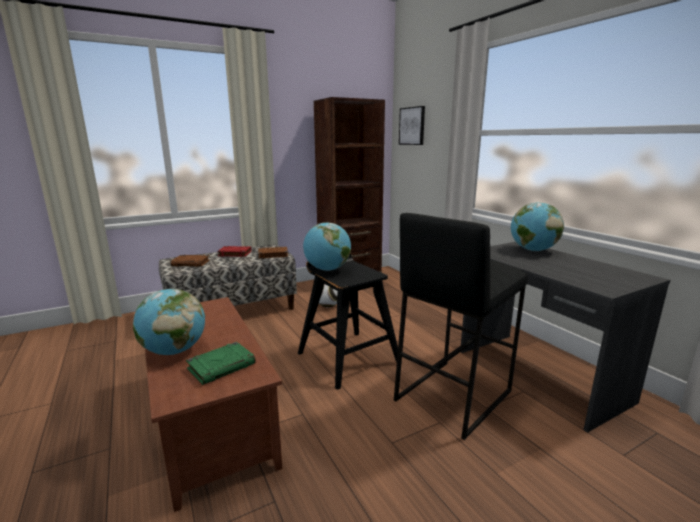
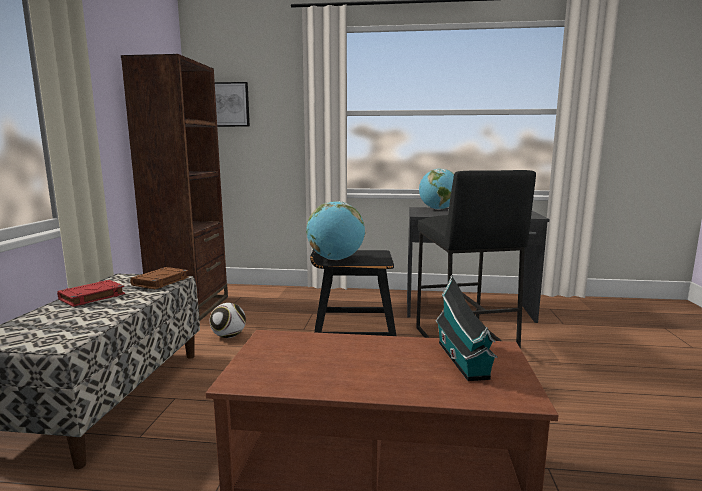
camera: 55 degrees left, 5 degrees down
globe [133,289,205,355] -> none
brown book [170,255,209,267] -> none
green book [186,342,256,385] -> toy house [435,275,498,381]

